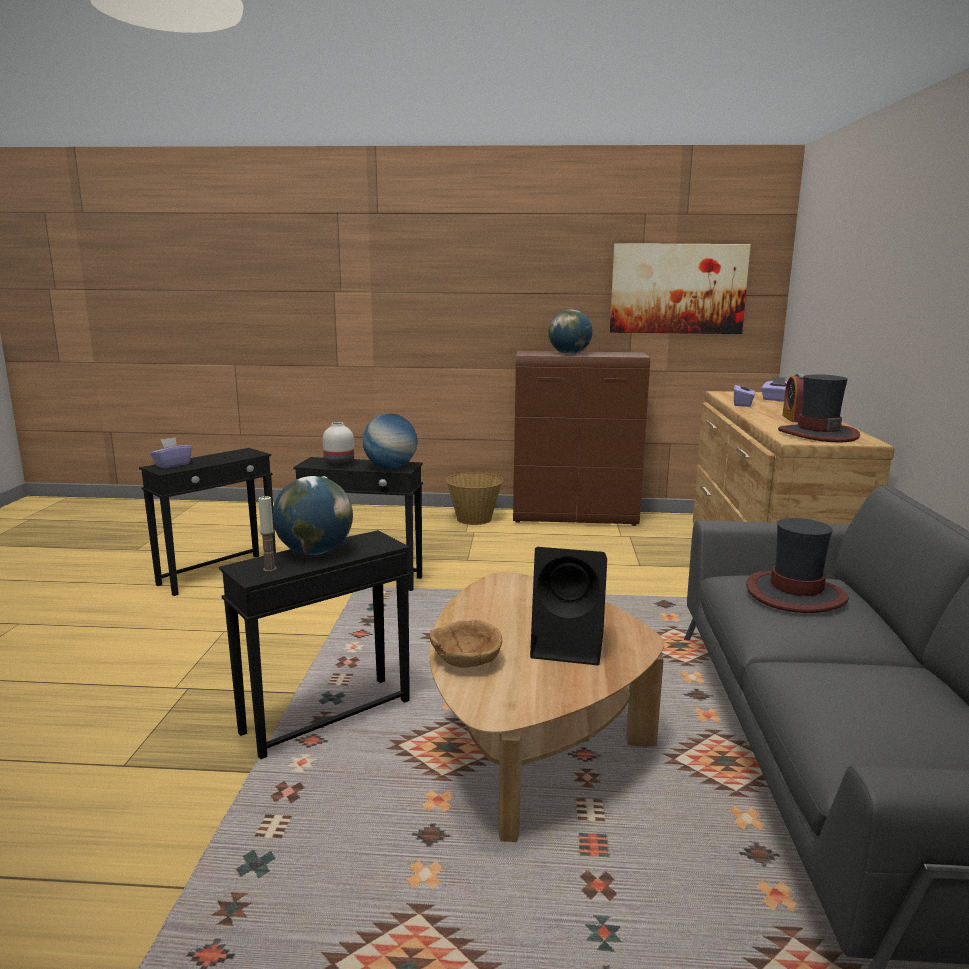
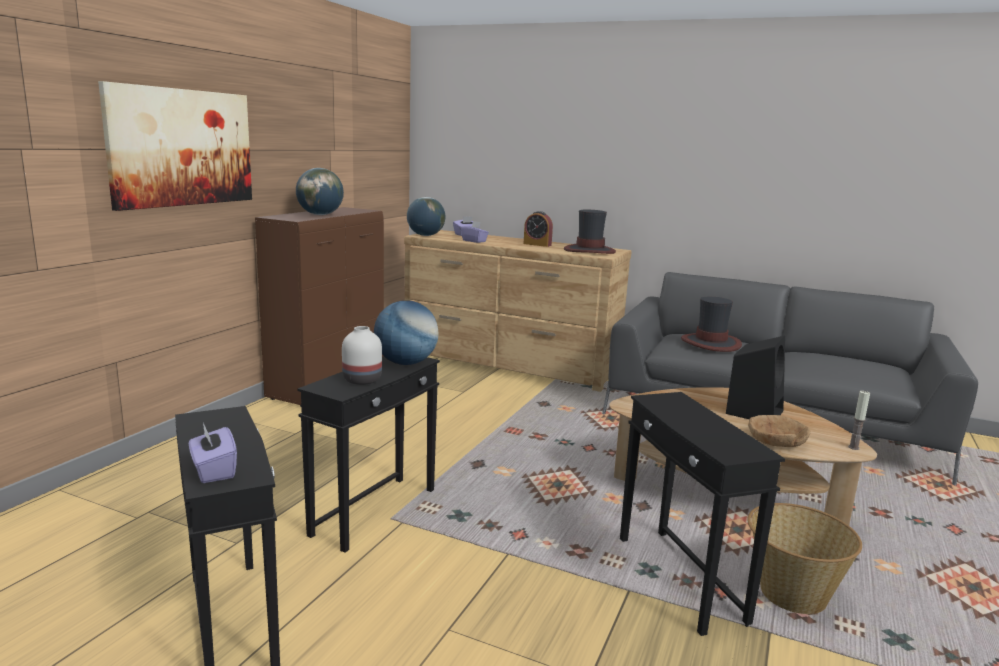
camera: 70 degrees left, 0 degrees up
candle [258,495,277,572] -> candle moved to [848,391,870,450]
globe [272,476,353,555] -> globe moved to [407,197,445,236]
basket [446,472,504,525] -> basket moved to [748,503,862,614]
picture [610,243,751,334] -> picture moved to [98,81,252,211]

